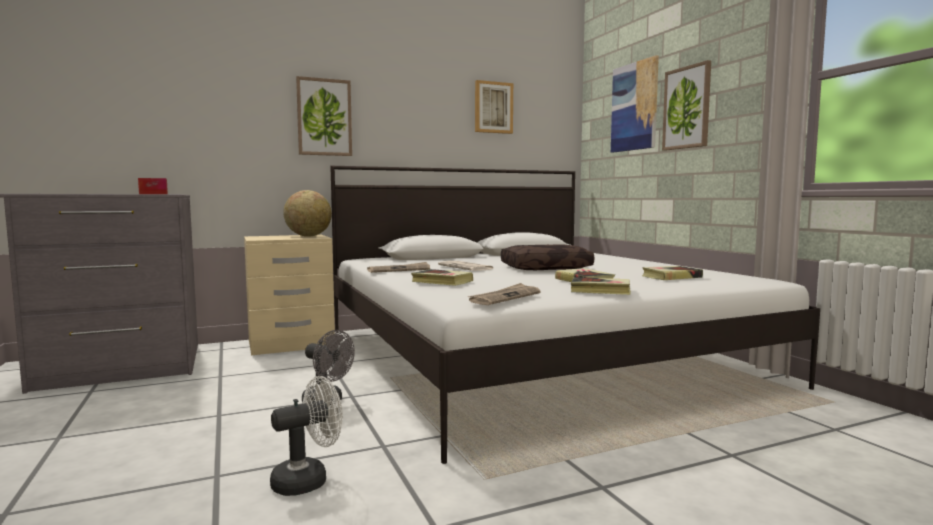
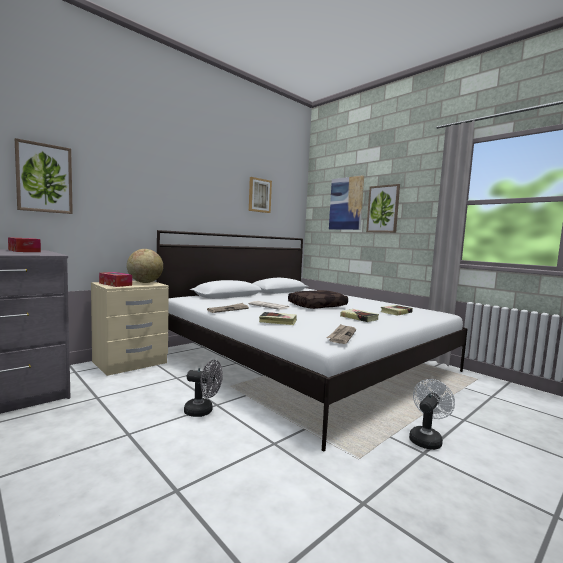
camera: 20 degrees left, 0 degrees up
white fan [270,376,343,496] -> white fan moved to [409,379,455,450]
picture [296,76,352,156] -> picture moved to [15,138,73,214]
book [571,277,631,295] -> none
none -> tissue box [99,272,132,287]

